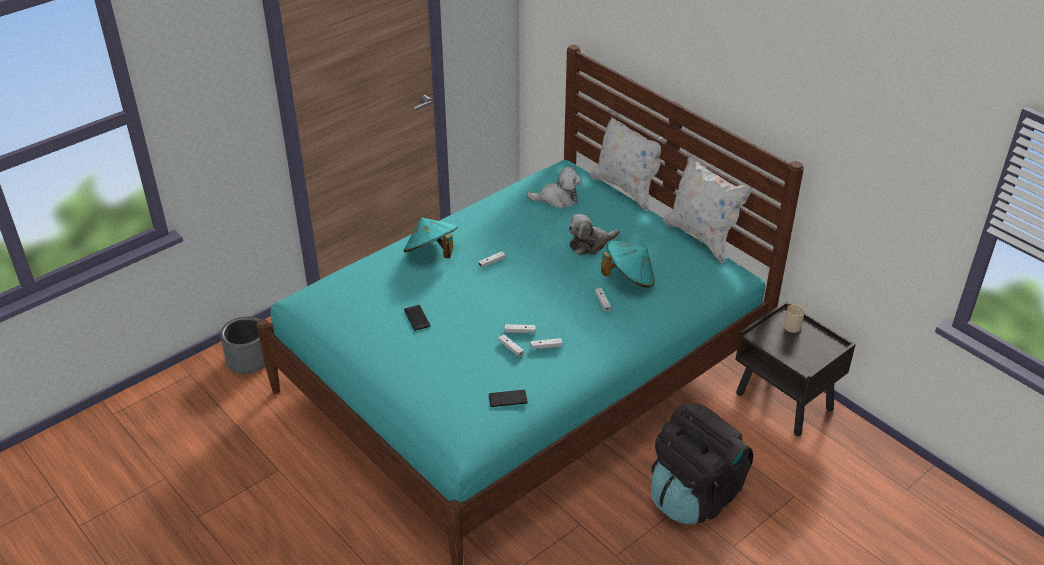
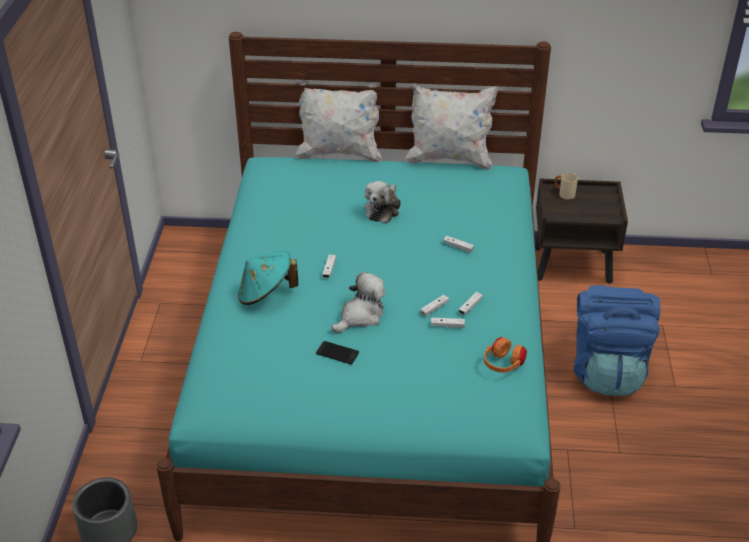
camera: 45 degrees left, 0 degrees up
phone [489,390,528,407] -> orange headphones [484,337,527,373]
plush toy [526,167,581,209] -> plush toy moved to [331,272,385,333]
turquoise hat [601,240,655,288] -> none
black backpack [651,403,753,524] -> blue backpack [574,285,660,396]

